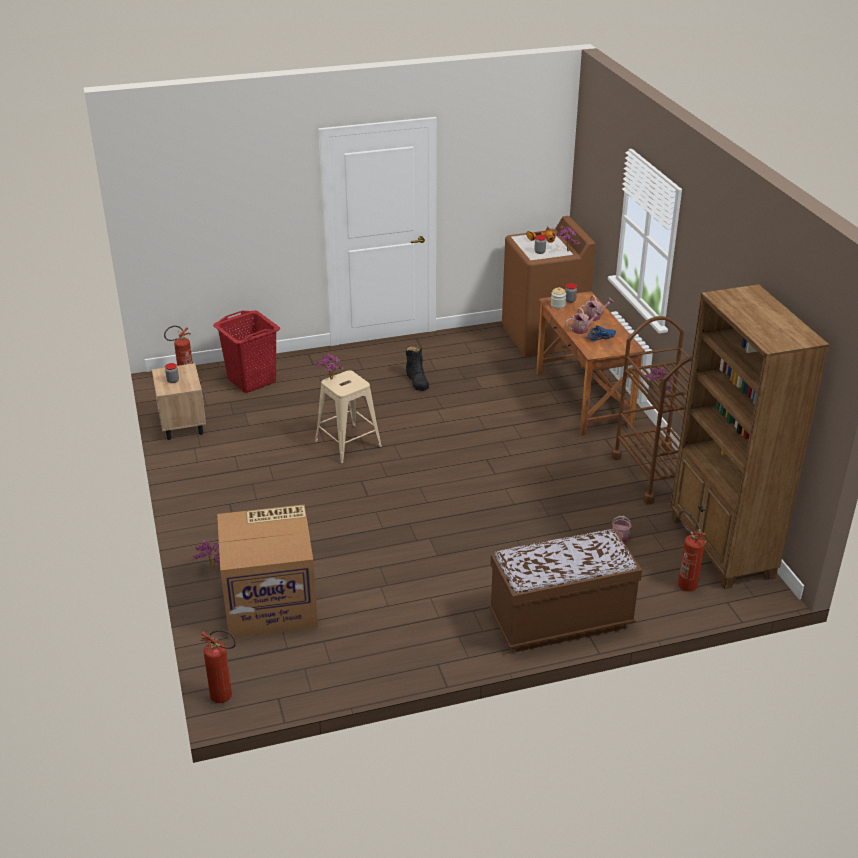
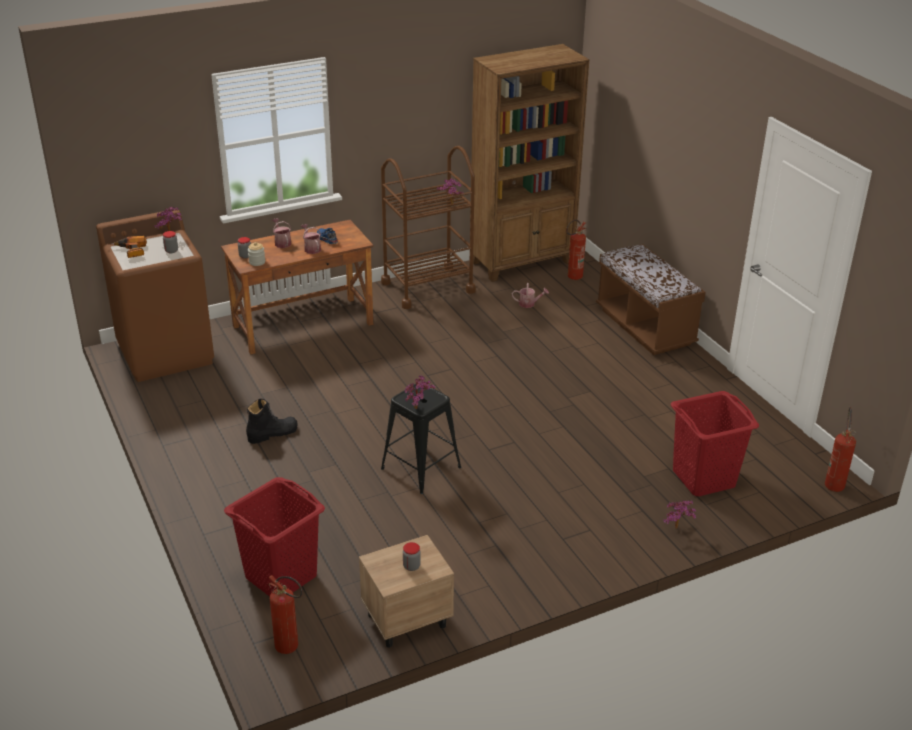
camera: 100 degrees left, 0 degrees up
cardboard box [217,504,318,638] -> red laundry basket [671,391,759,496]
beige stool [315,370,382,464] -> black stool [381,384,461,494]

